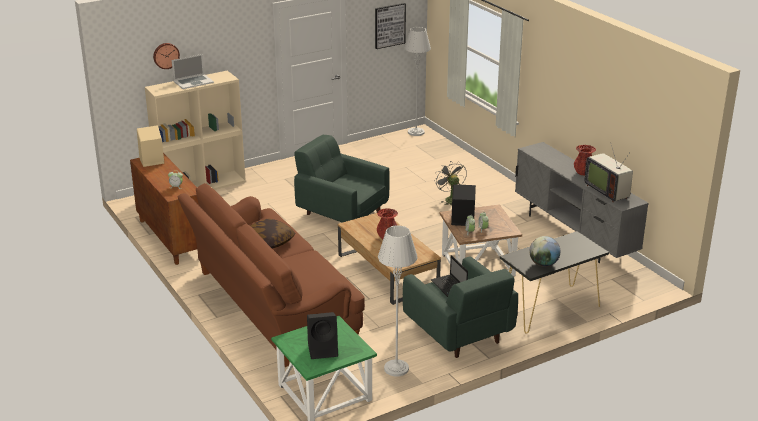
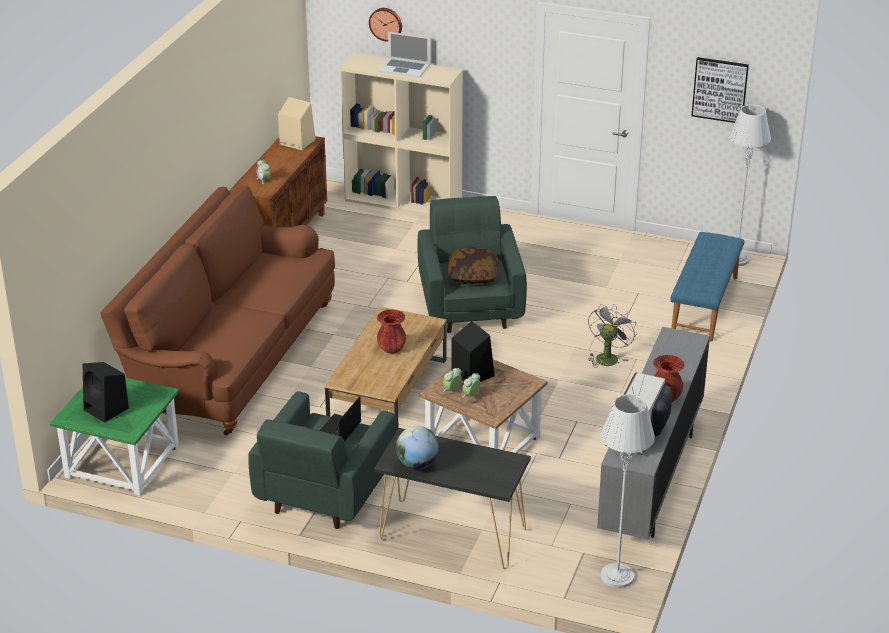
camera: 50 degrees right, 5 degrees up
pillow [251,219,296,249] -> pillow moved to [448,247,499,284]
grey floor lamp [378,225,418,377] -> grey floor lamp moved to [601,394,655,588]
none -> blue bench [670,232,745,342]

